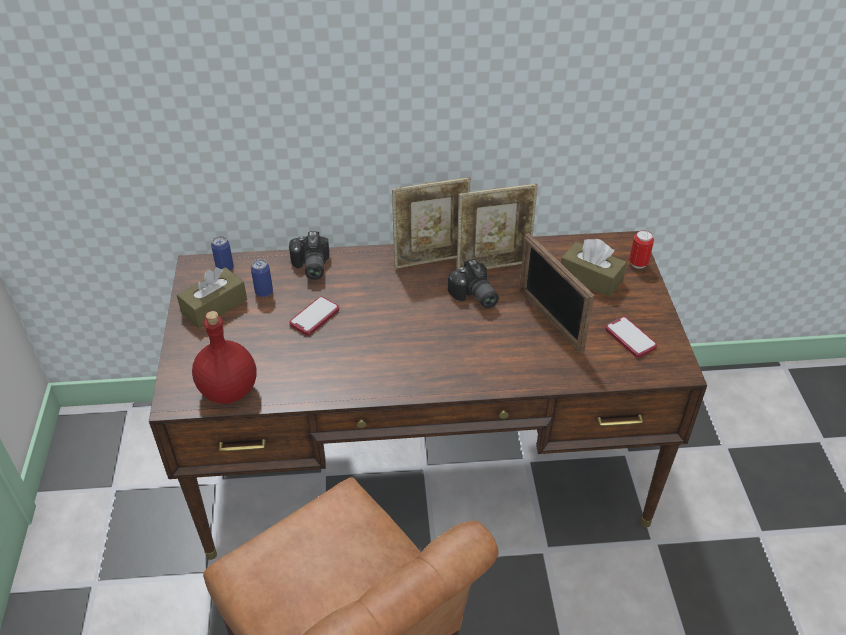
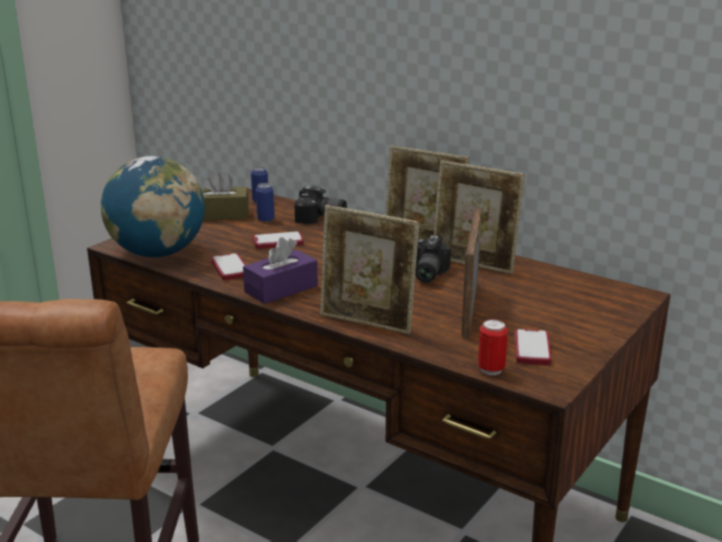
camera: 40 degrees right, 20 degrees down
red bottle [192,311,257,404] -> globe [101,156,205,257]
camera [289,231,329,280] -> camera turned 105 degrees counterclockwise [294,186,347,224]
brown tissue box [561,239,627,297] -> none
can [629,230,654,269] -> can moved to [478,319,508,375]
none -> phone [211,253,246,280]
none -> purple tissue box [243,237,318,304]
none -> picture frame [320,205,419,334]

